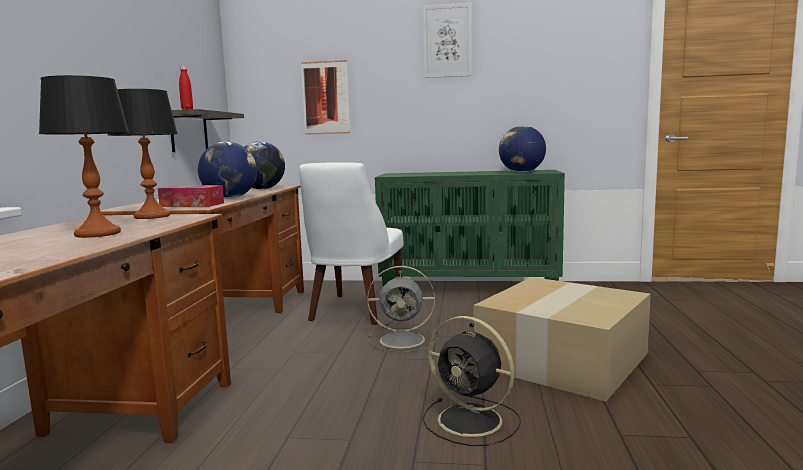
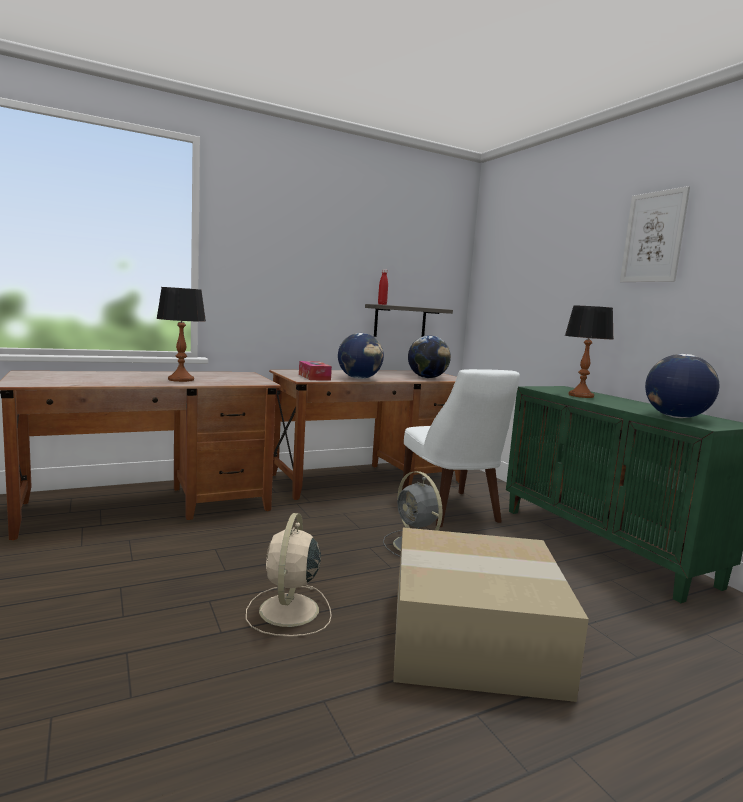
camera: 55 degrees right, 0 degrees up
table lamp [108,89,178,219] -> table lamp moved to [565,306,613,398]
white chair [299,162,403,325] -> white chair turned 90 degrees counterclockwise [402,369,520,527]
picture [301,60,350,135] -> none
black fan [423,316,521,446] -> beige fan [246,513,332,637]

